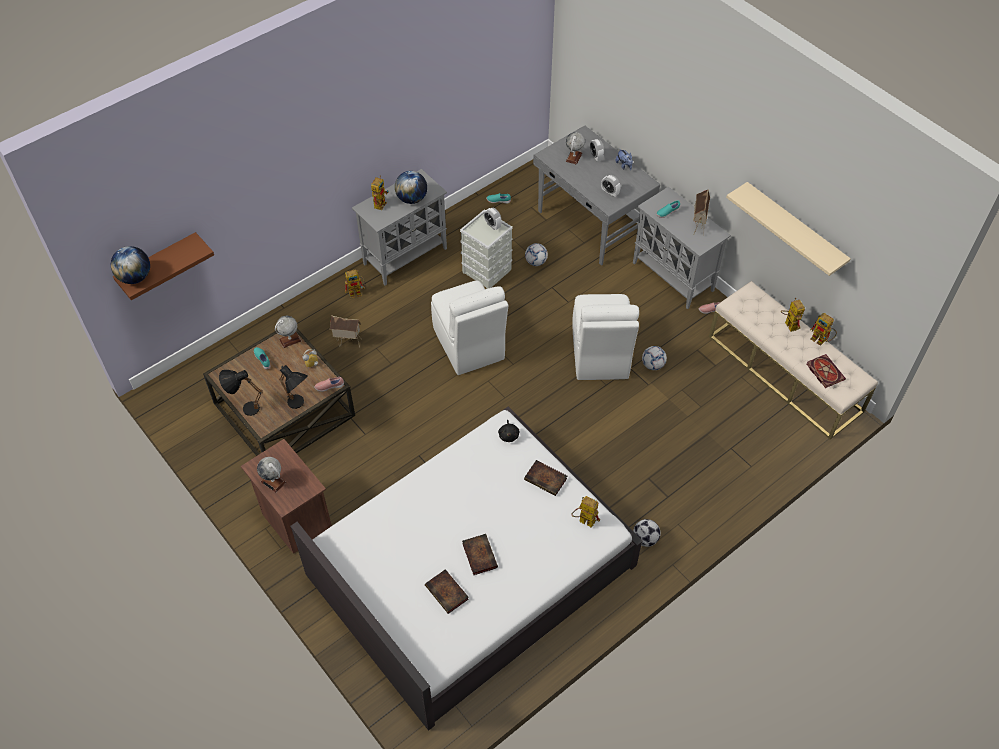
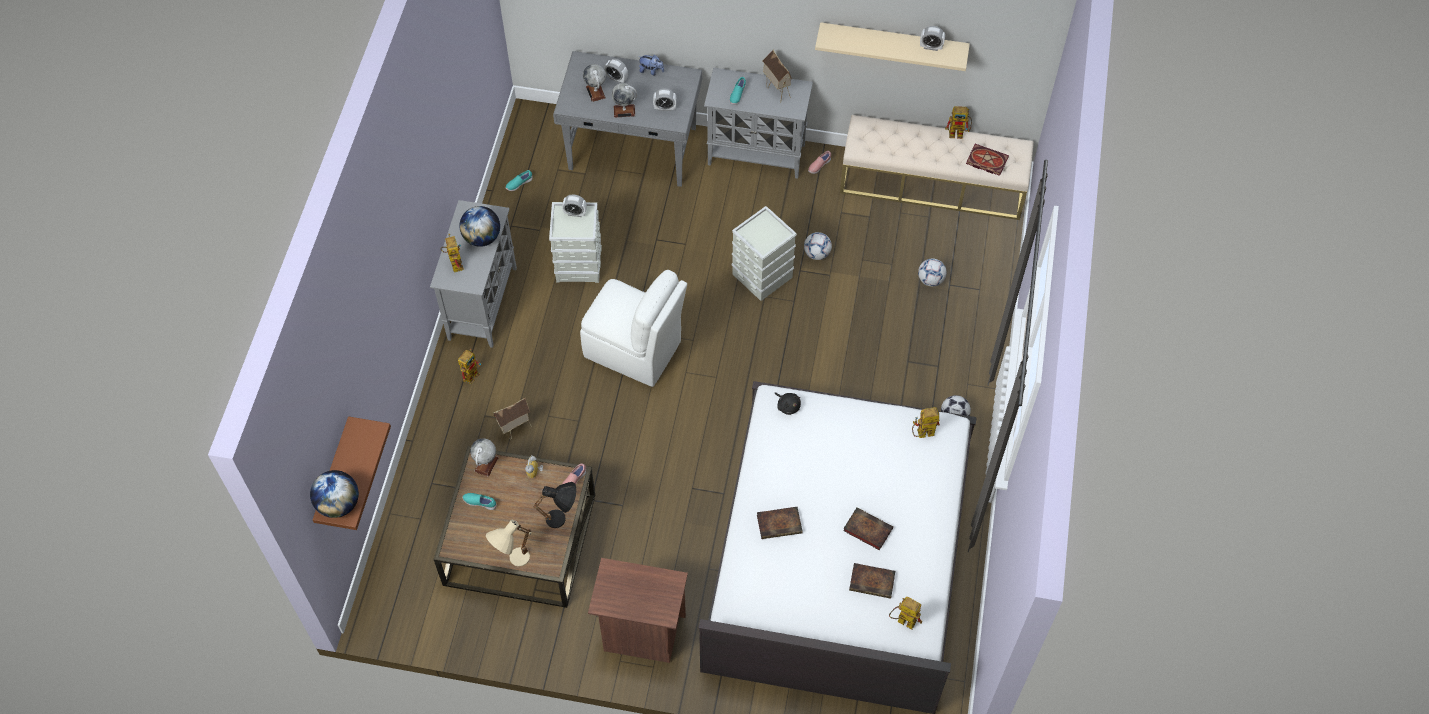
camera: 40 degrees left, 5 degrees up
black table lamp [219,370,263,416] -> beige table lamp [486,520,531,567]
globe [257,457,286,493] -> globe moved to [612,83,637,118]
book [524,460,567,496] -> book moved to [757,507,803,539]
football [525,243,548,266] -> football moved to [918,258,946,287]
white chair [572,294,639,380] -> grey storage box [732,206,797,301]
toy robot [781,298,805,332] -> toy robot moved to [889,597,922,630]
none -> alarm clock [920,26,945,51]

